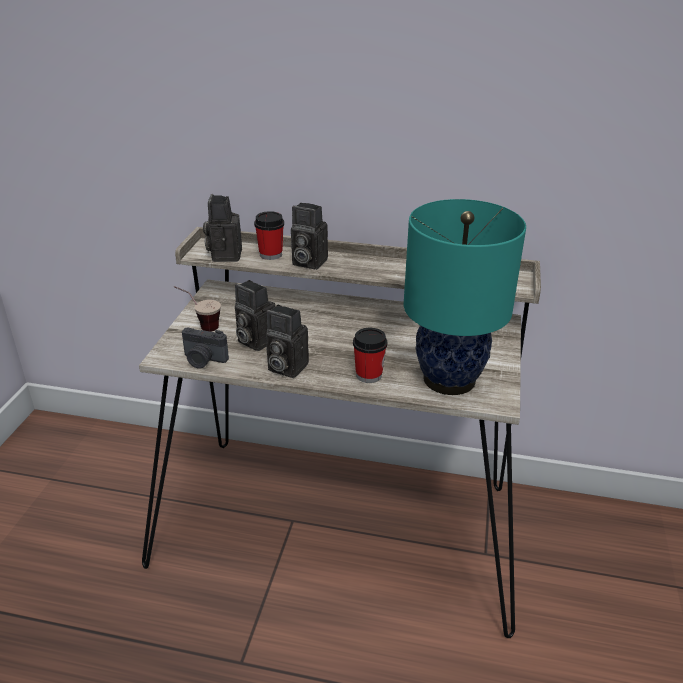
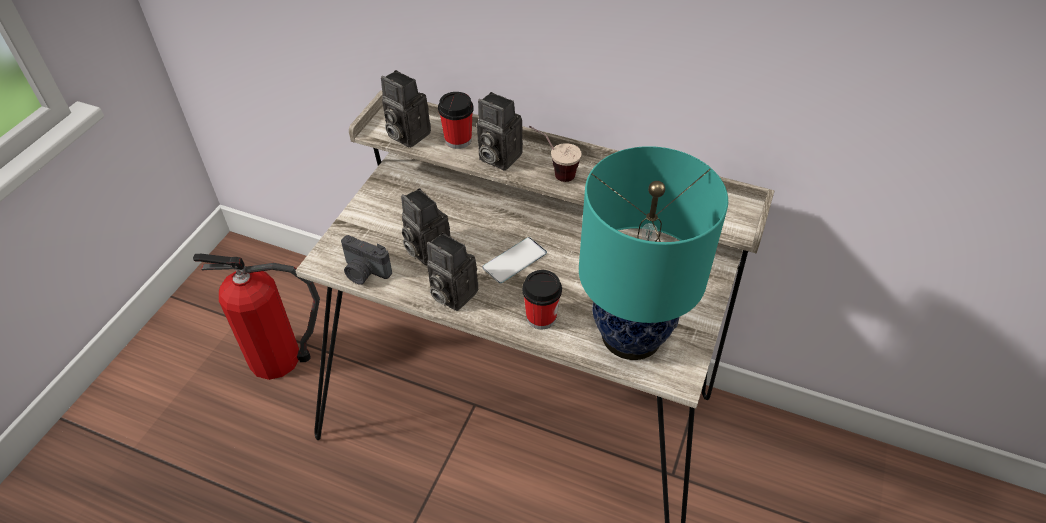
camera: 10 degrees right, 15 degrees up
cup [174,286,221,332] -> cup moved to [529,126,582,182]
camera [203,194,242,262] -> camera turned 60 degrees counterclockwise [381,70,431,148]
none -> fire extinguisher [193,254,320,380]
none -> phone [482,237,547,283]

